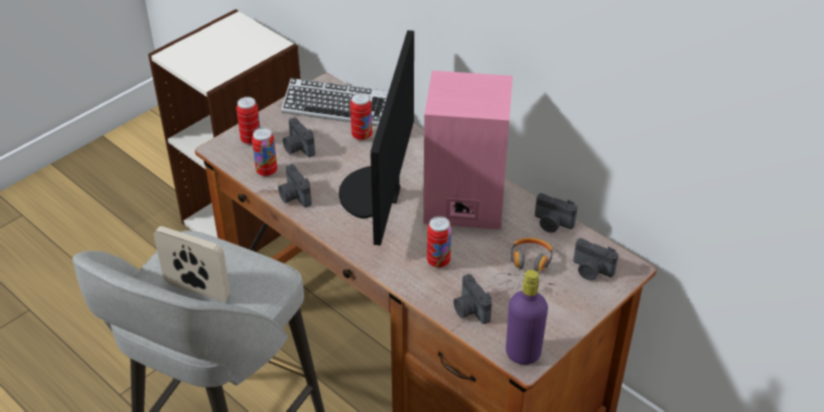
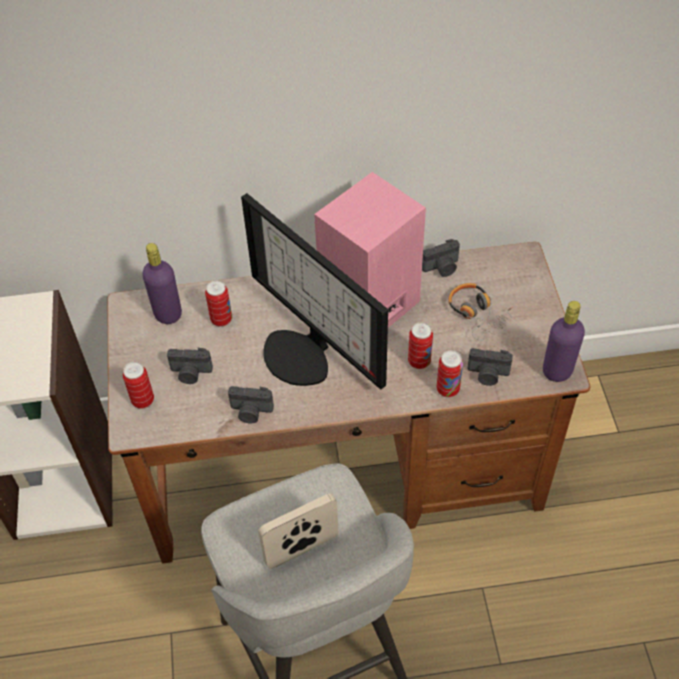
camera: 50 degrees left, 10 degrees up
can [252,128,277,177] -> can moved to [436,350,463,397]
keyboard [281,78,389,126] -> purple bottle [142,243,182,324]
camera [573,238,618,280] -> none

